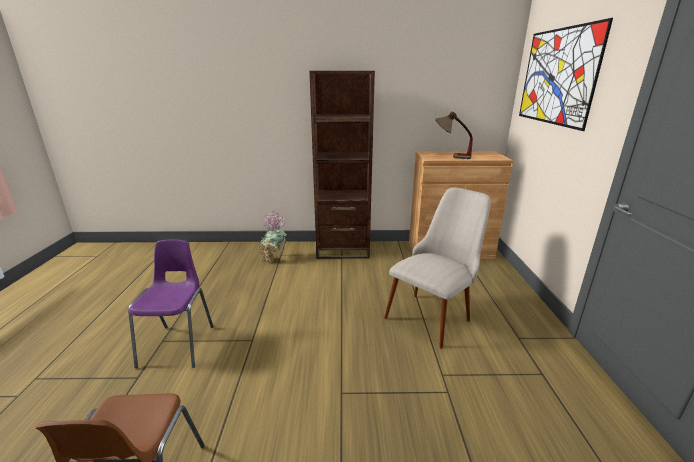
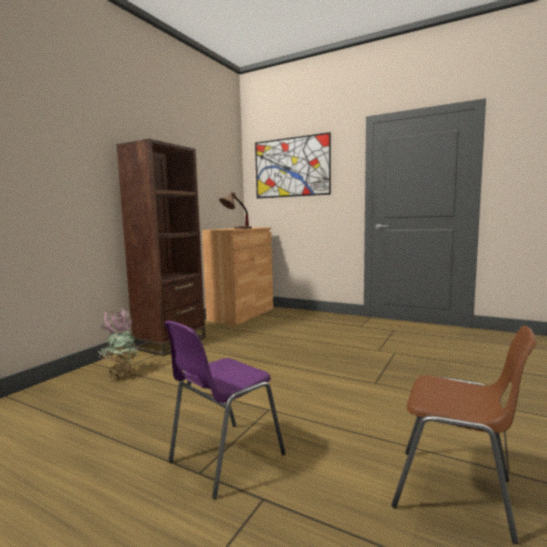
camera: 60 degrees left, 15 degrees down
purple chair [128,240,213,368] -> purple chair turned 75 degrees counterclockwise [164,321,285,499]
beige chair [384,187,491,349] -> none

